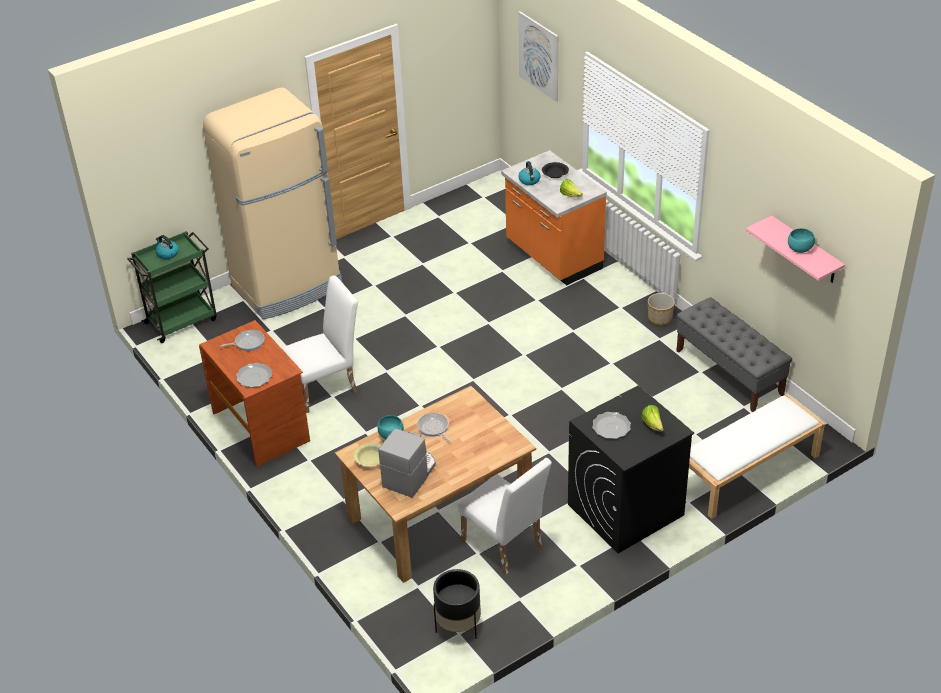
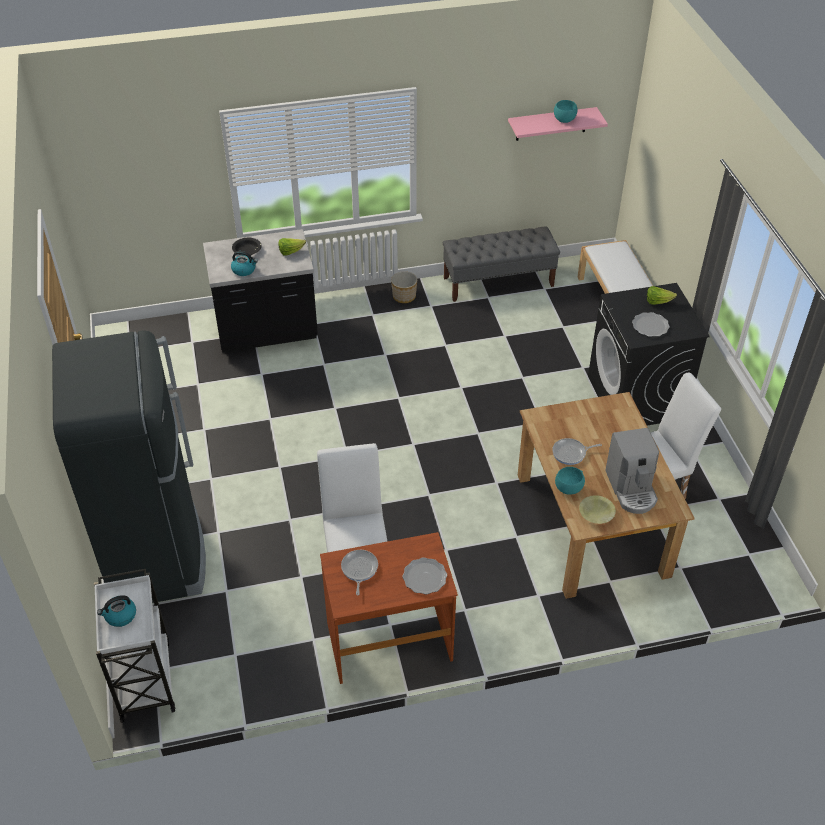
camera: 70 degrees left, 5 degrees up
green cart [127,231,217,343] -> white cart [94,569,176,723]
beige fridge [203,88,342,319] -> black fridge [52,330,206,603]
coffee machine [378,429,436,498] -> coffee machine turned 150 degrees counterclockwise [605,428,659,514]
black planter [433,569,481,639] -> none
orange counter [501,150,607,285] -> black counter [203,229,318,353]
picture [518,11,558,102] -> none

